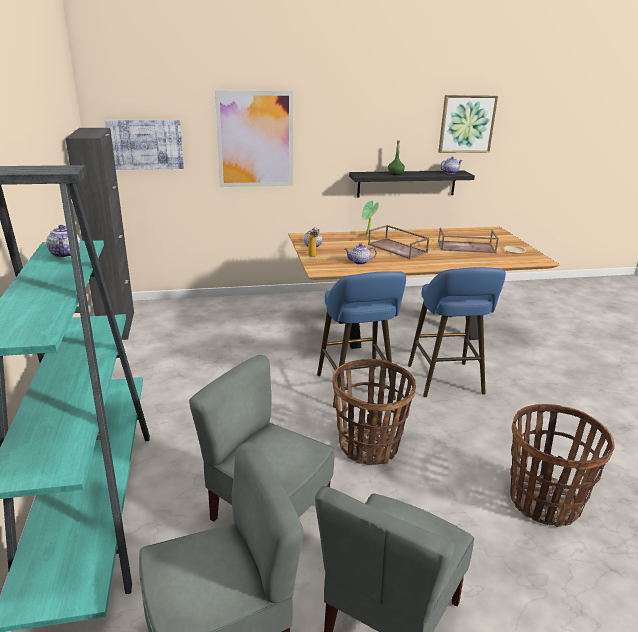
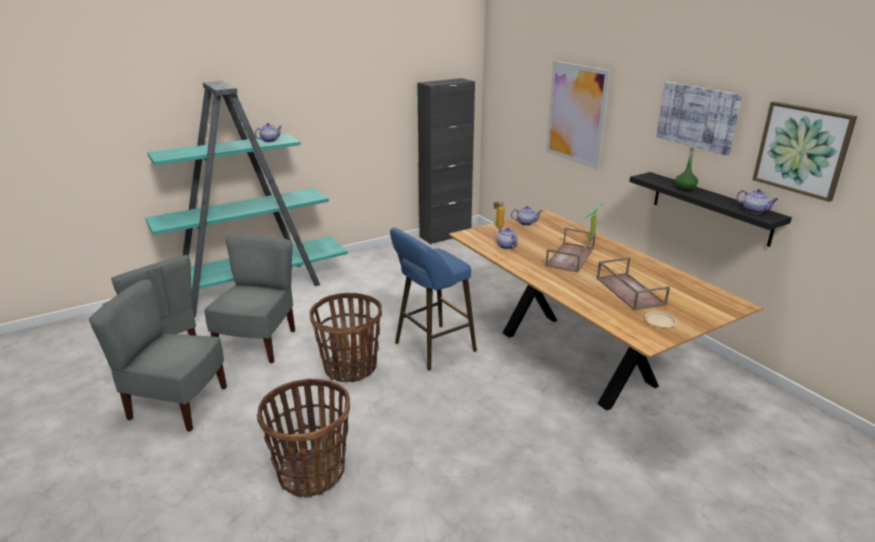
camera: 70 degrees right, 0 degrees up
picture [105,120,184,170] -> picture moved to [656,82,742,156]
blue stool [408,267,506,397] -> none

